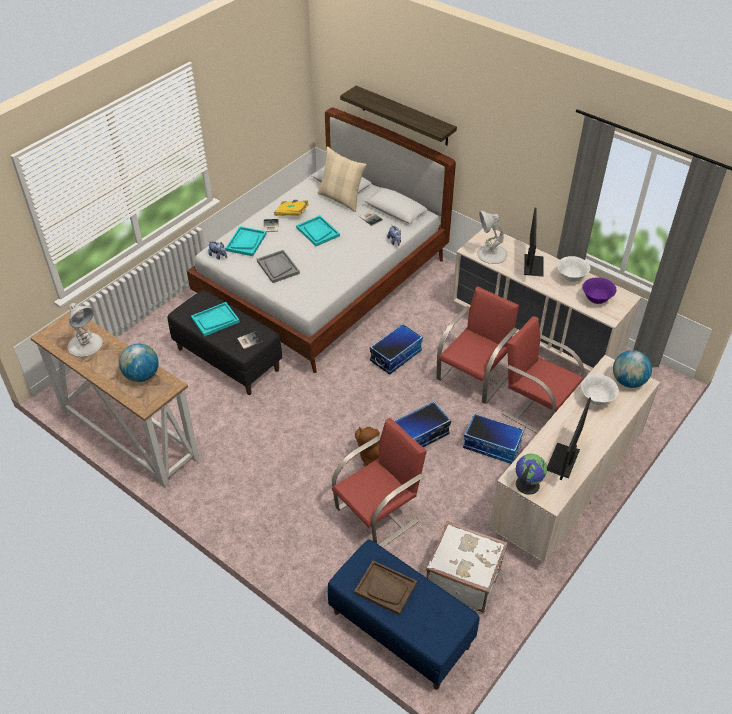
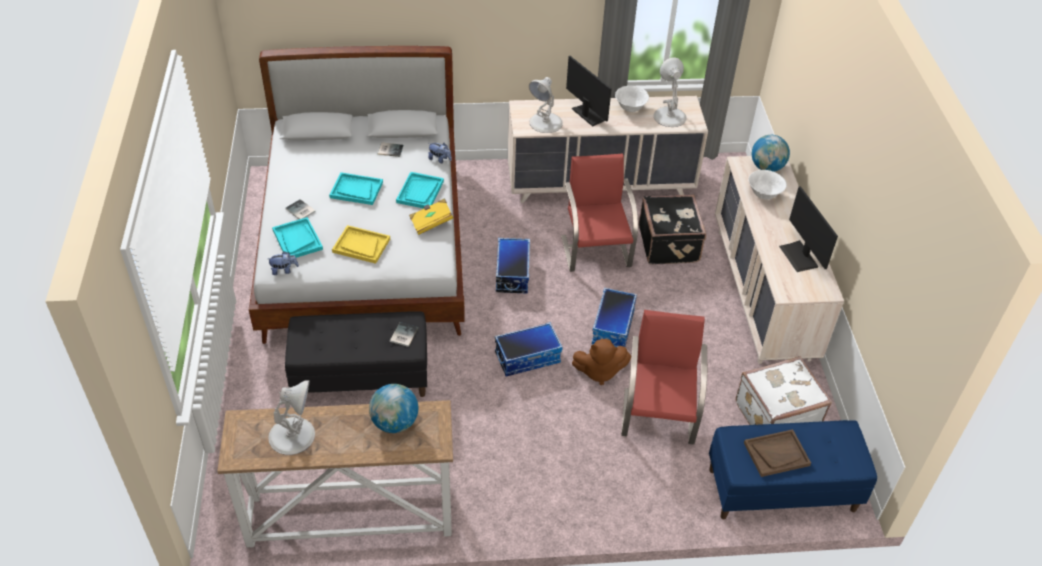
camera: 45 degrees left, 0 degrees up
turquoise tray [191,302,240,337] -> turquoise tray moved to [396,172,444,209]
grey tray [257,250,300,283] -> yellow tray [332,225,390,264]
yellow book [274,200,309,216] -> yellow book moved to [409,199,453,235]
beige pillow [318,146,367,212] -> none
shelf [340,86,457,146] -> none
storage box [463,413,524,464] -> storage box moved to [495,322,563,377]
red chair [501,316,584,433] -> black suitcase [639,195,706,265]
globe [516,454,547,495] -> none
purple bowl [582,277,617,304] -> white table lamp [654,57,686,127]

